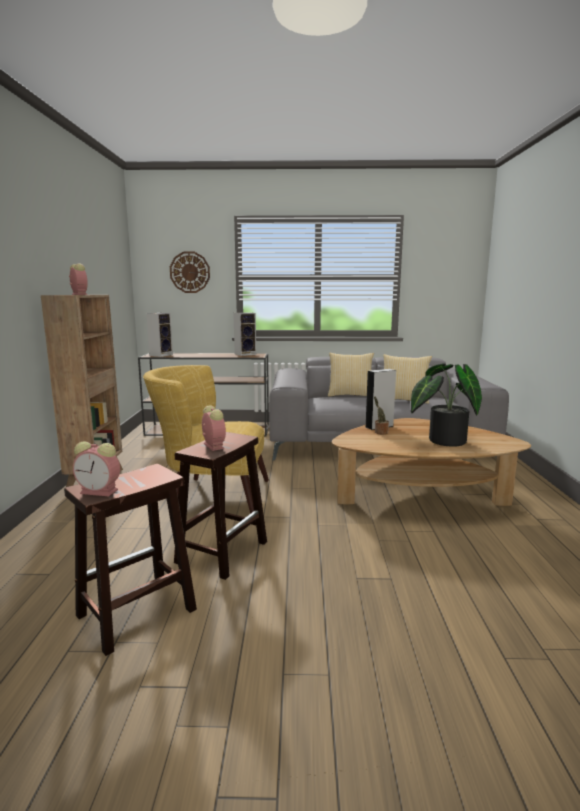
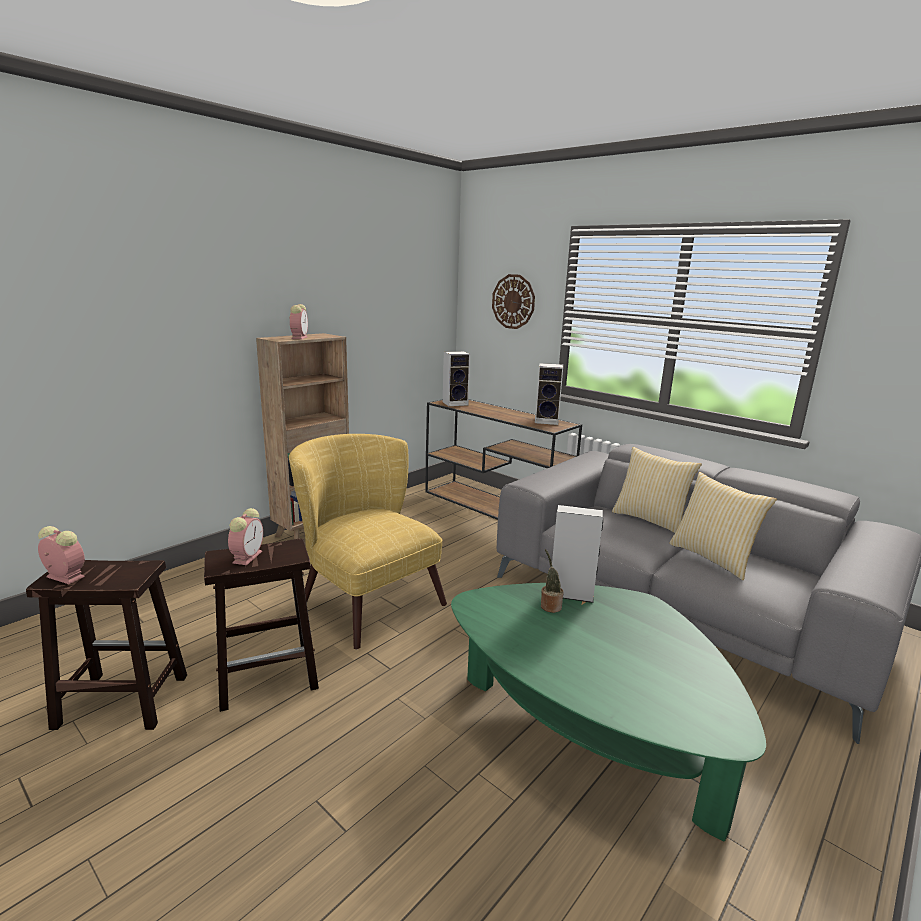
camera: 40 degrees right, 5 degrees up
alarm clock [73,441,120,496] -> alarm clock turned 150 degrees clockwise [38,526,85,584]
brown coffee table [332,418,531,506] -> green coffee table [451,583,766,842]
potted plant [411,363,482,447] -> none

